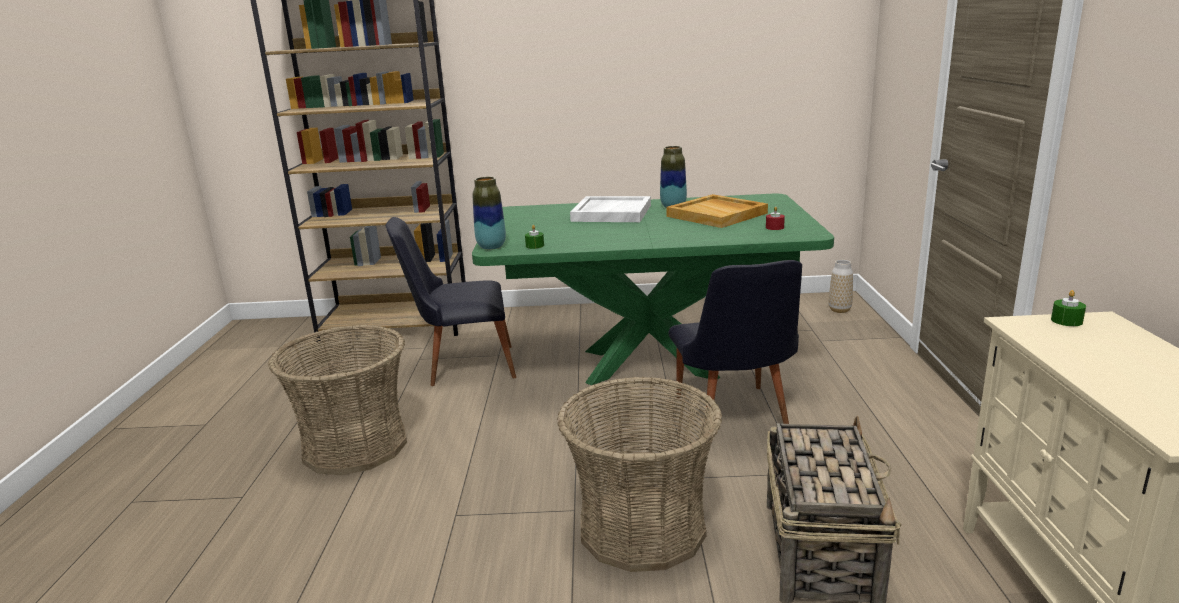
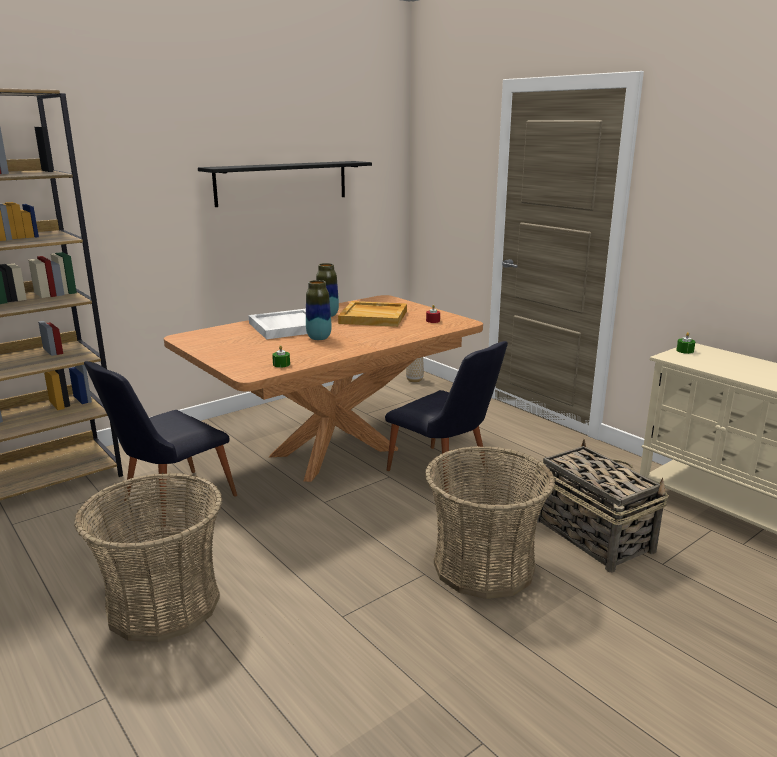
camera: 40 degrees left, 0 degrees up
green dining table [472,194,834,385] -> brown dining table [164,295,483,482]
vase [473,177,506,250] -> vase moved to [306,280,331,340]
none -> black shelf [198,161,372,207]

